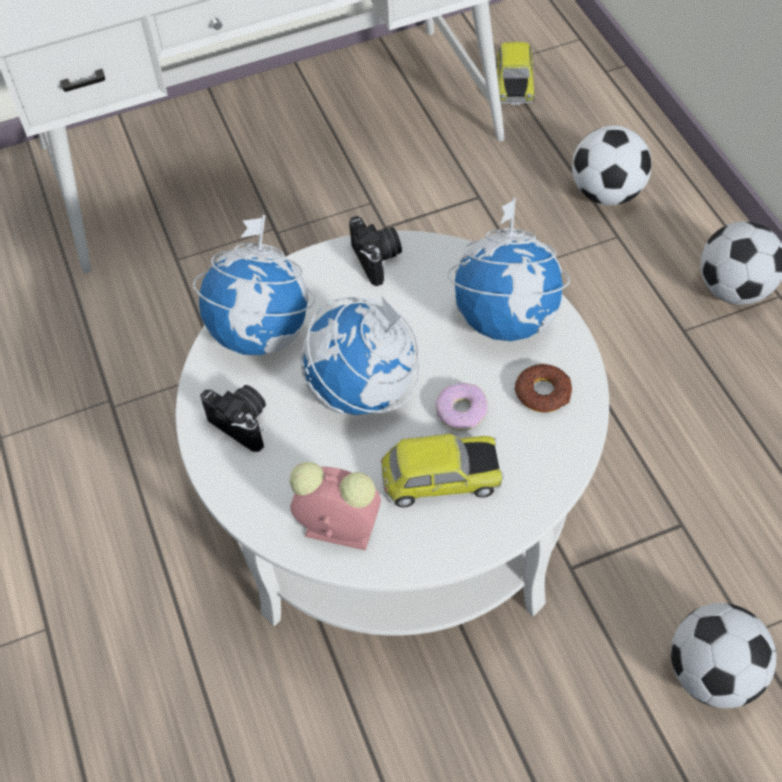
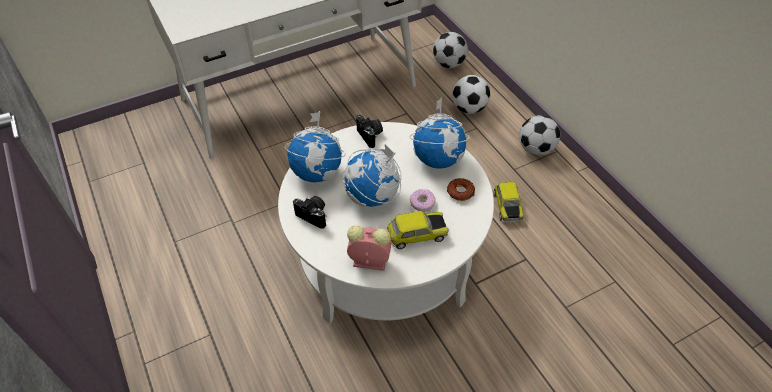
camera: 10 degrees left, 5 degrees down
toy car [496,42,534,105] -> toy car moved to [494,182,524,222]
football [671,603,777,708] -> football moved to [433,32,468,68]

